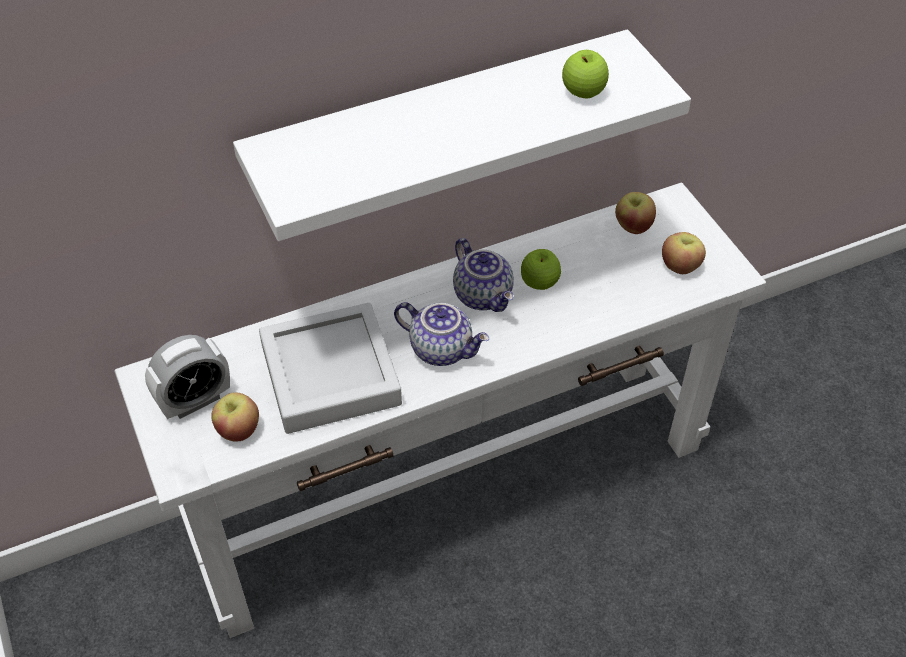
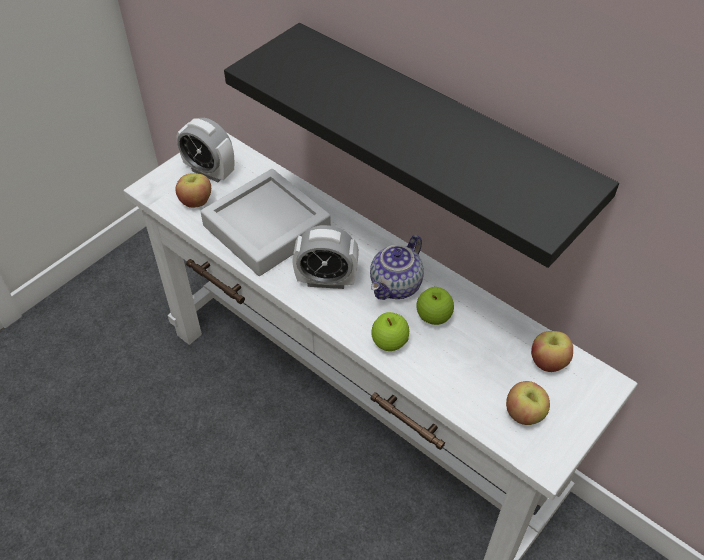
camera: 65 degrees right, 0 degrees up
white shelf [233,29,691,241] -> black shelf [224,23,619,268]
teapot [394,302,489,366] -> alarm clock [292,225,359,289]
apple [562,50,609,98] -> apple moved to [371,312,409,351]

